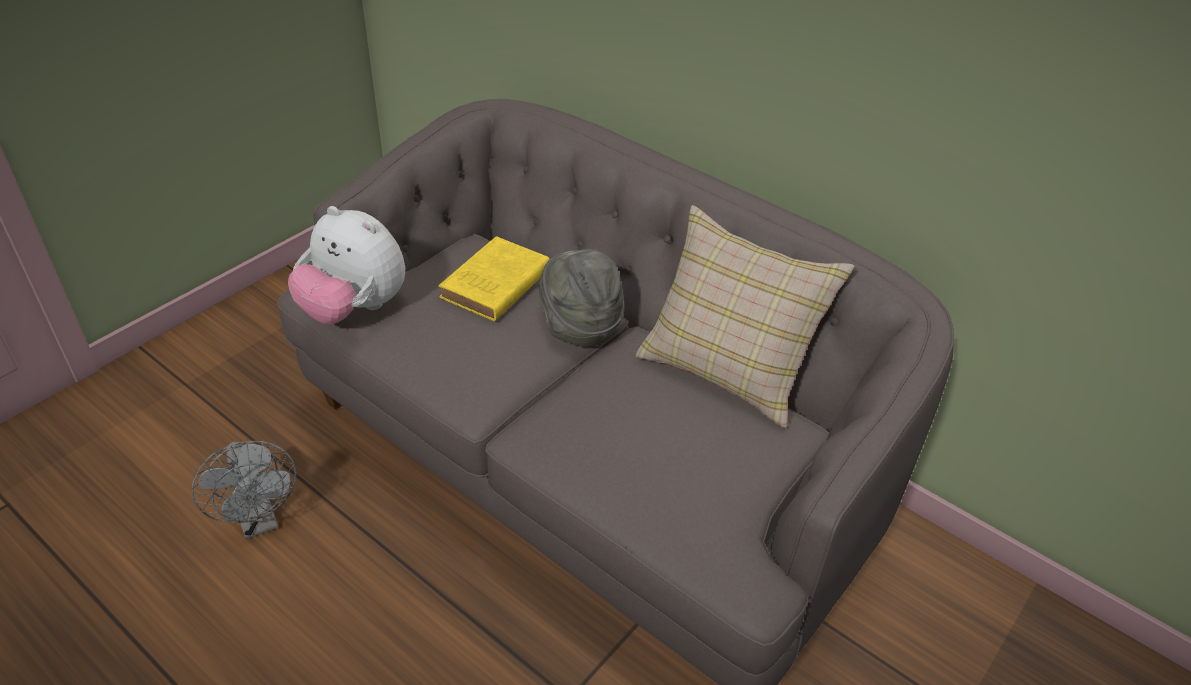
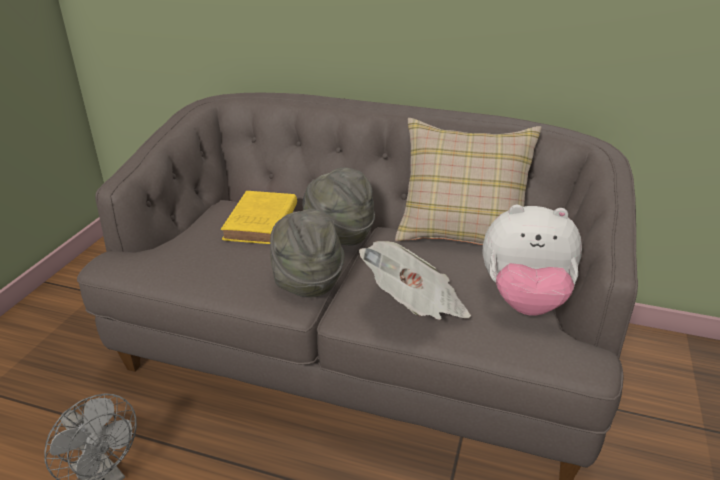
camera: 20 degrees left, 10 degrees down
plush toy [288,206,405,324] -> plush toy moved to [483,205,582,316]
none -> grey hat [270,209,345,297]
none -> newspaper [359,241,471,320]

